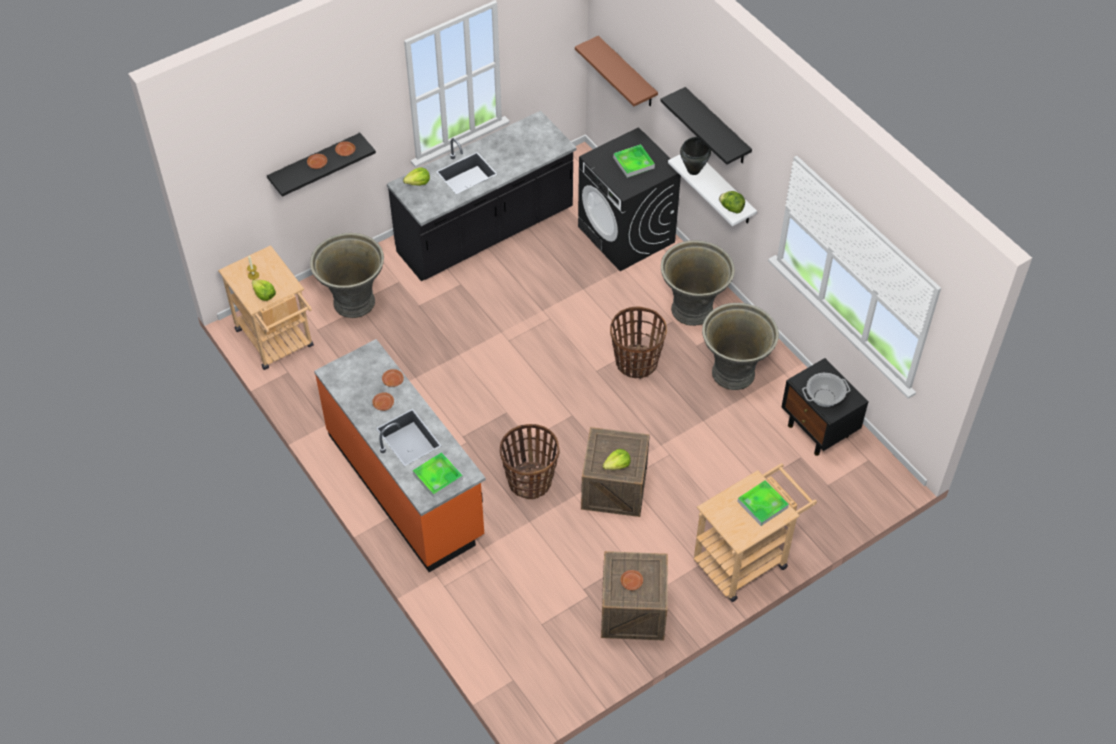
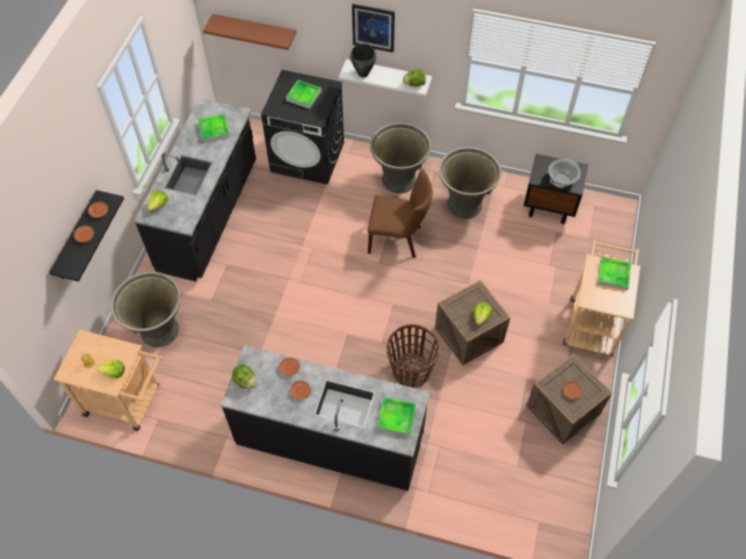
camera: 40 degrees left, 5 degrees up
orange counter [314,339,486,572] -> black counter [220,345,430,491]
basket [610,307,667,379] -> brown chair [367,169,433,258]
black shelf [660,87,752,165] -> picture [352,4,395,52]
none -> tray [198,114,230,142]
none -> lettuce [232,364,257,389]

